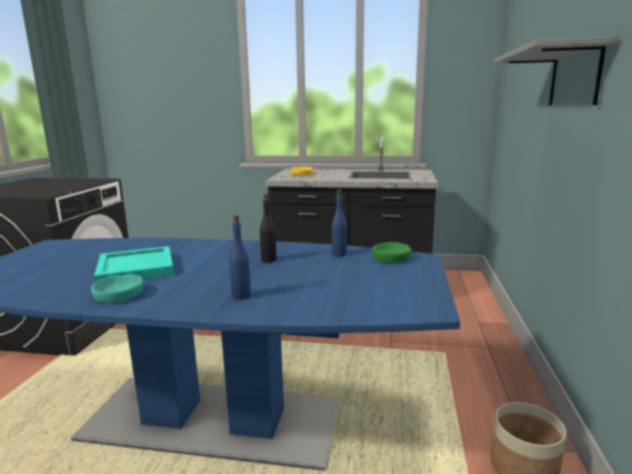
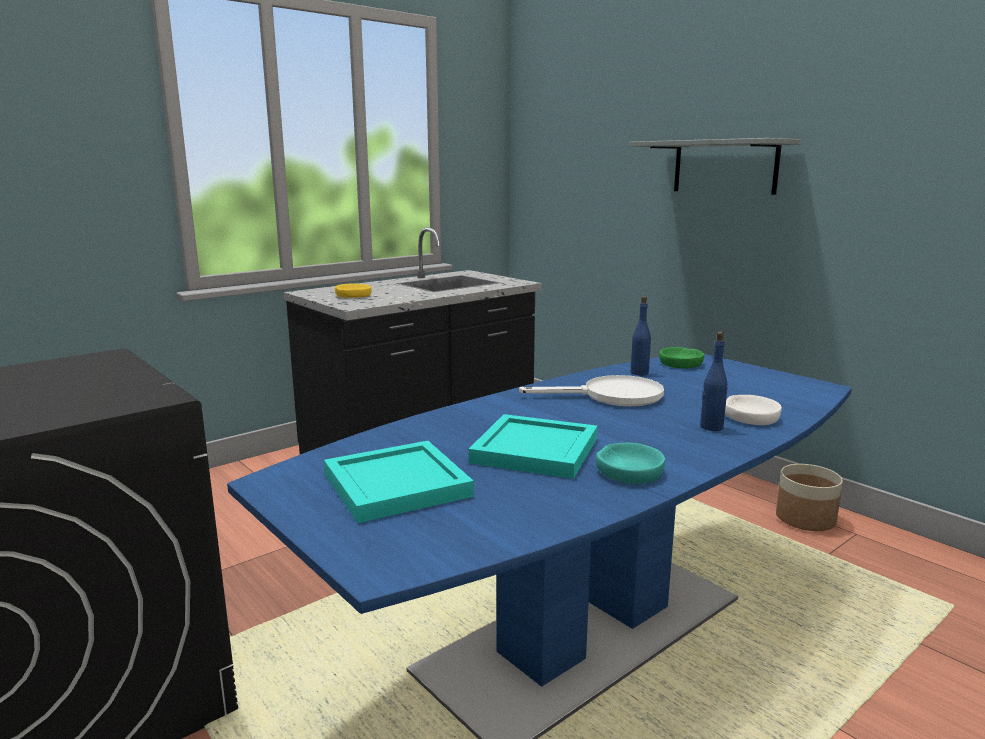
camera: 50 degrees left, 0 degrees up
black bottle [260,194,277,263] -> white frying pan [519,375,664,406]
none -> turquoise tray [324,441,474,523]
none -> white bowl [725,395,782,425]

